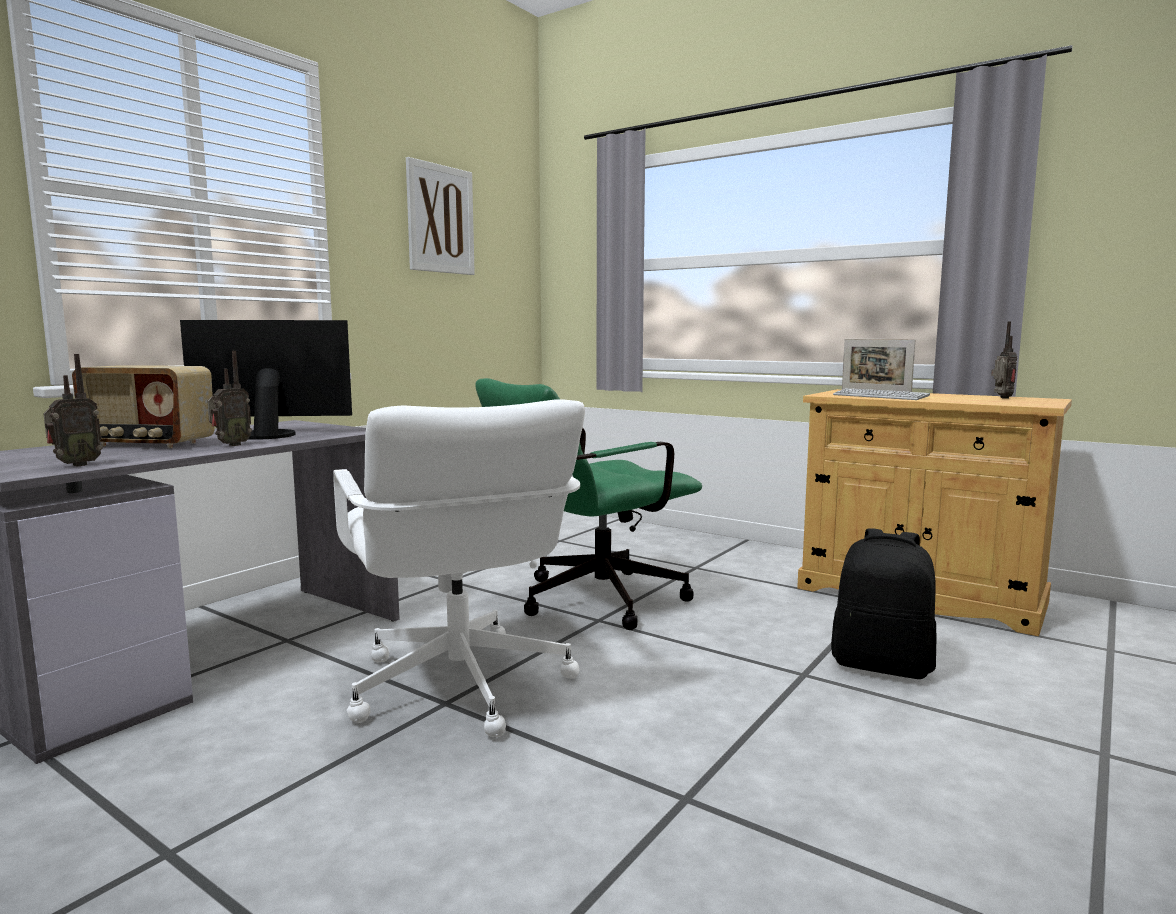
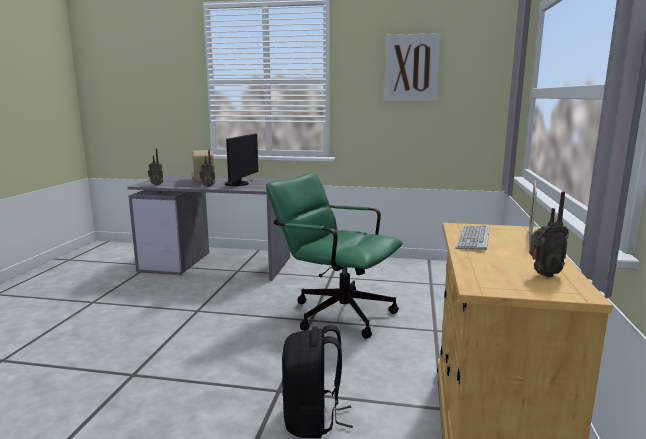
camera: 65 degrees right, 5 degrees up
monitor [180,320,352,440] -> monitor turned 45 degrees clockwise [225,133,258,186]
white office chair [333,399,585,737] -> none

